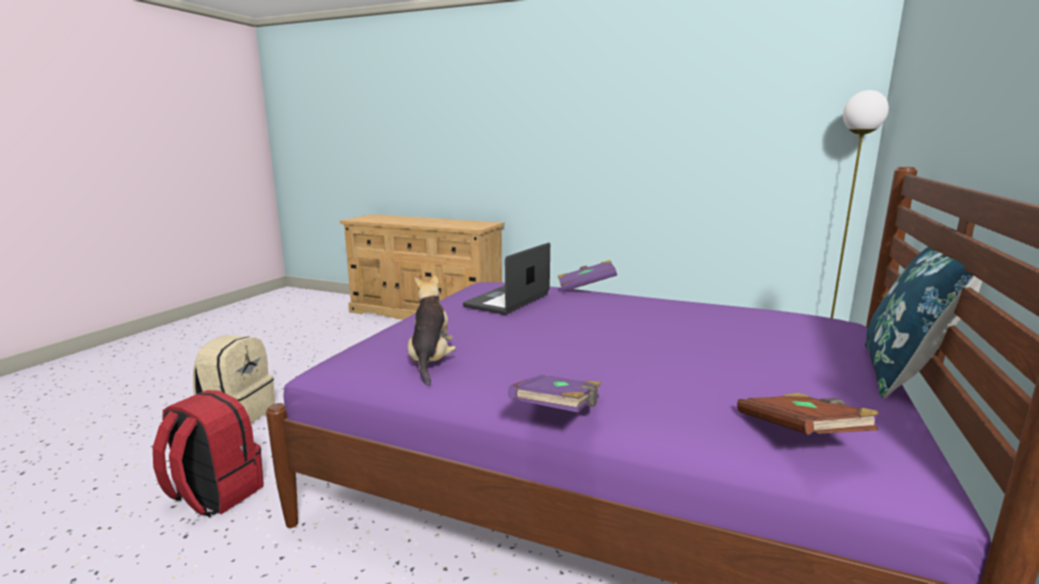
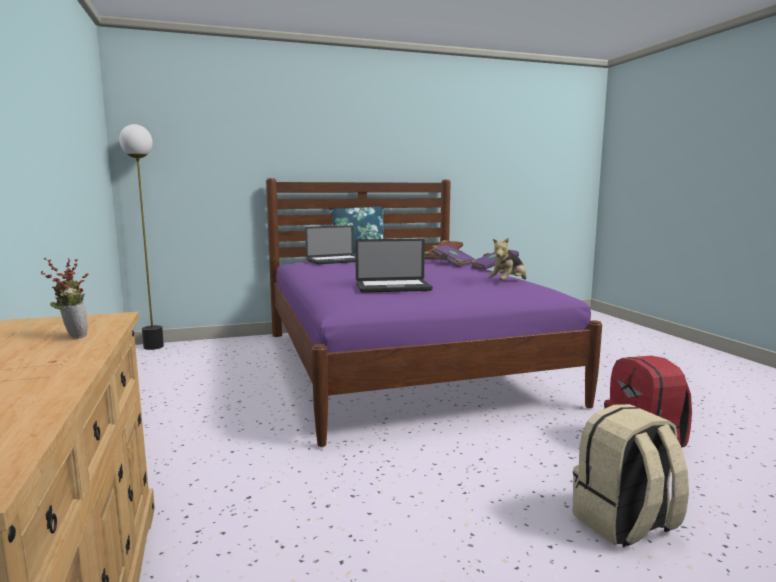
camera: 130 degrees left, 5 degrees down
purple book [558,260,617,292] -> purple book moved to [431,245,475,267]
none -> potted plant [41,258,89,338]
none -> laptop [305,225,356,264]

